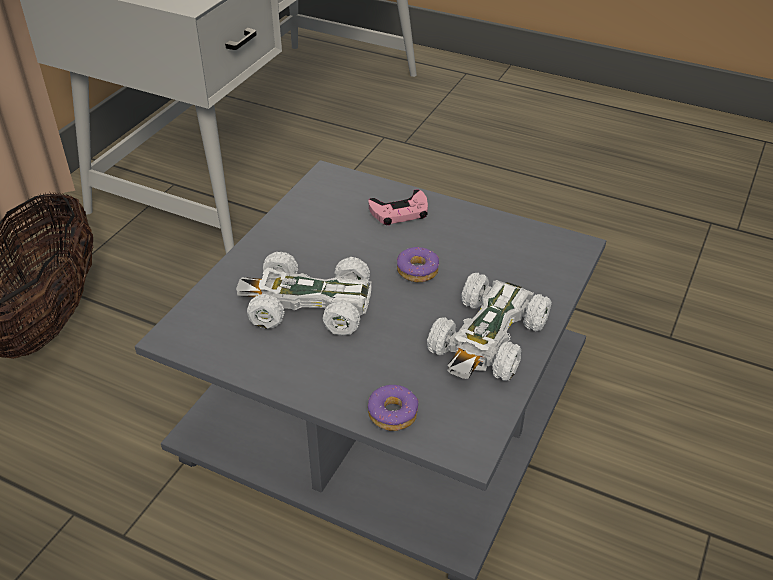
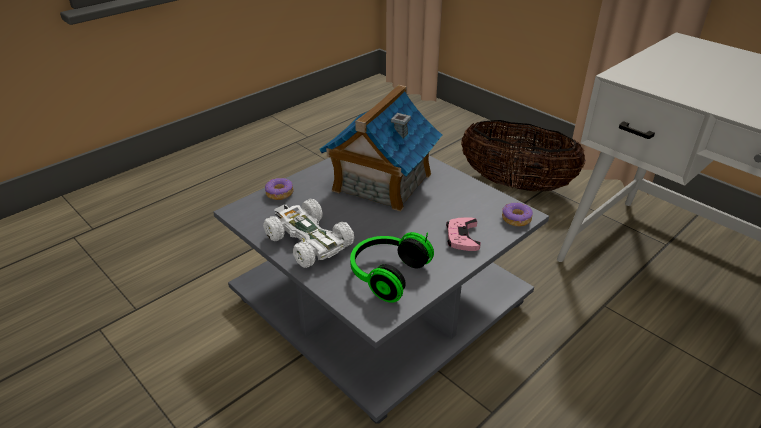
camera: 110 degrees right, 5 degrees down
white toy car [236,252,372,335] -> toy house [319,84,442,212]
donut [397,247,439,283] -> donut moved to [502,203,533,227]
none -> headphones [350,232,434,303]

